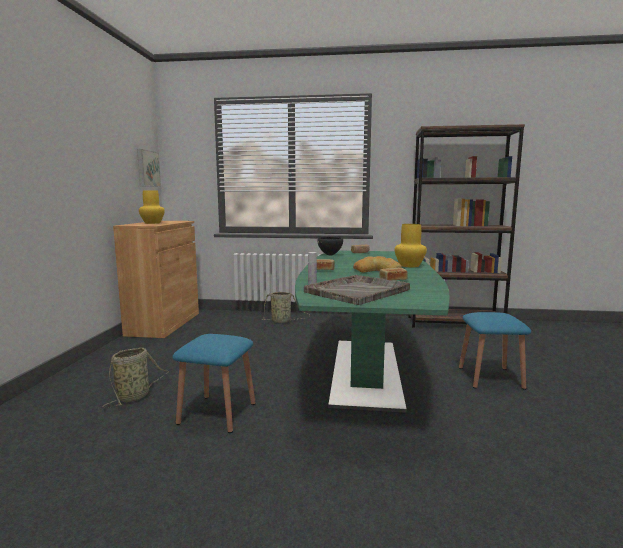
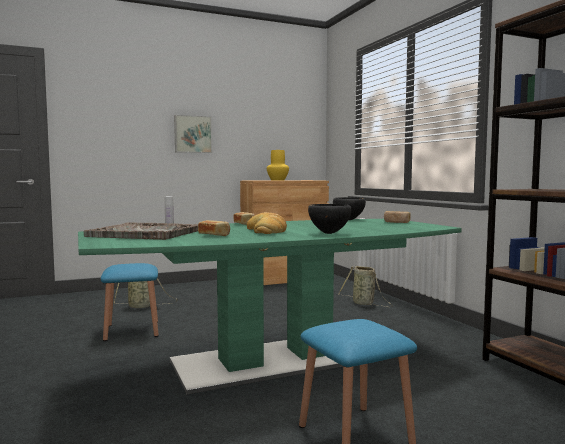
camera: 60 degrees right, 5 degrees down
picture [137,149,161,187] -> picture moved to [174,115,212,153]
yellow vase [395,224,427,267] -> black bowl [308,204,351,234]

